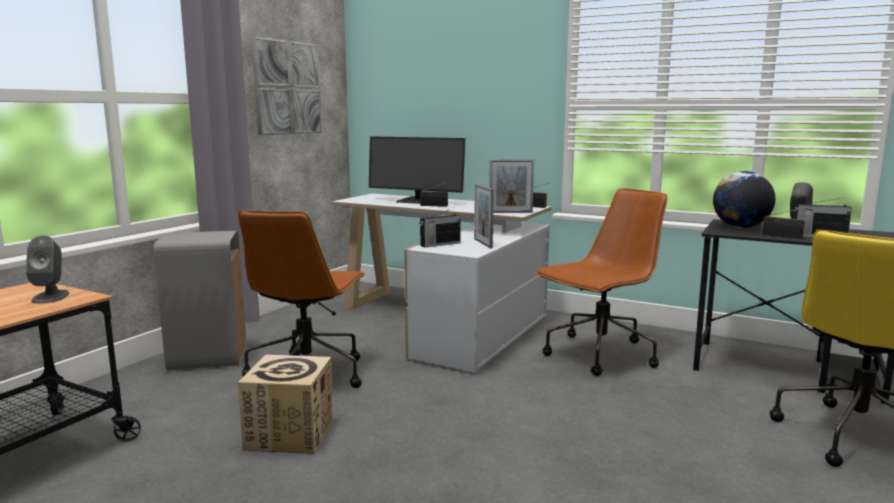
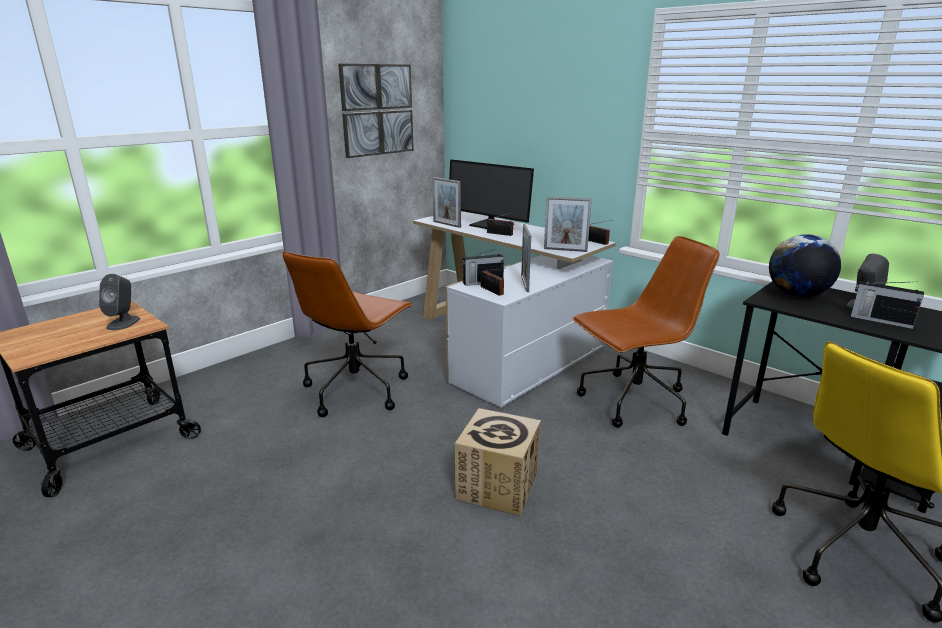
camera: 15 degrees right, 10 degrees up
grey trash can [154,231,246,370] -> none
cardboard box [238,354,333,454] -> cardboard box moved to [455,408,541,516]
radio [762,206,811,239] -> radio moved to [480,268,506,296]
none -> picture frame [432,177,461,228]

